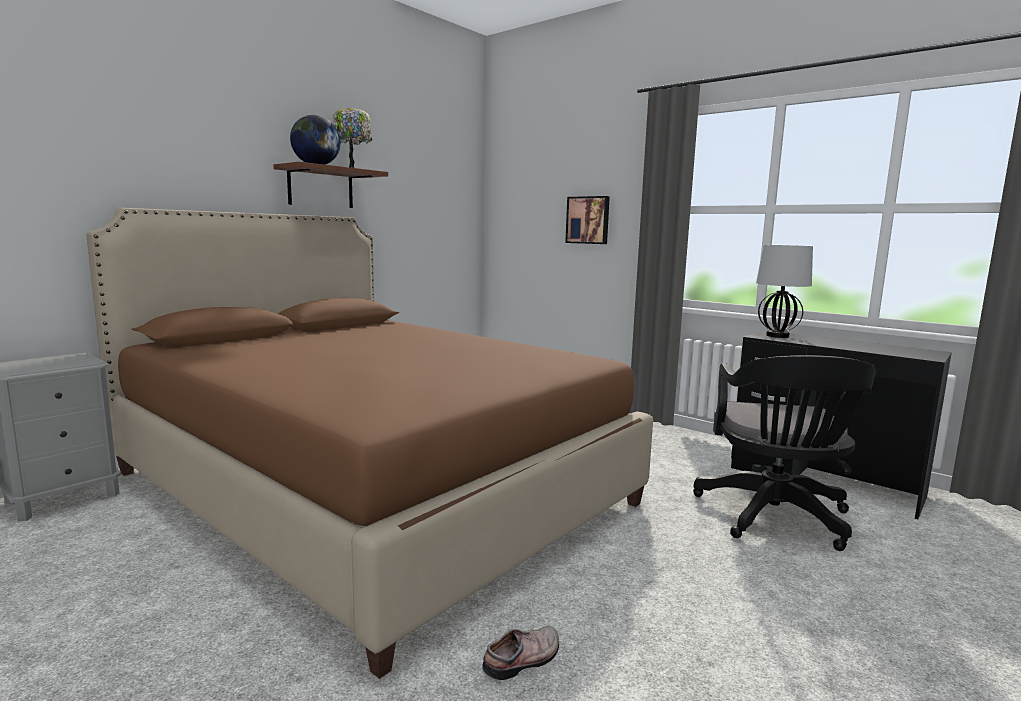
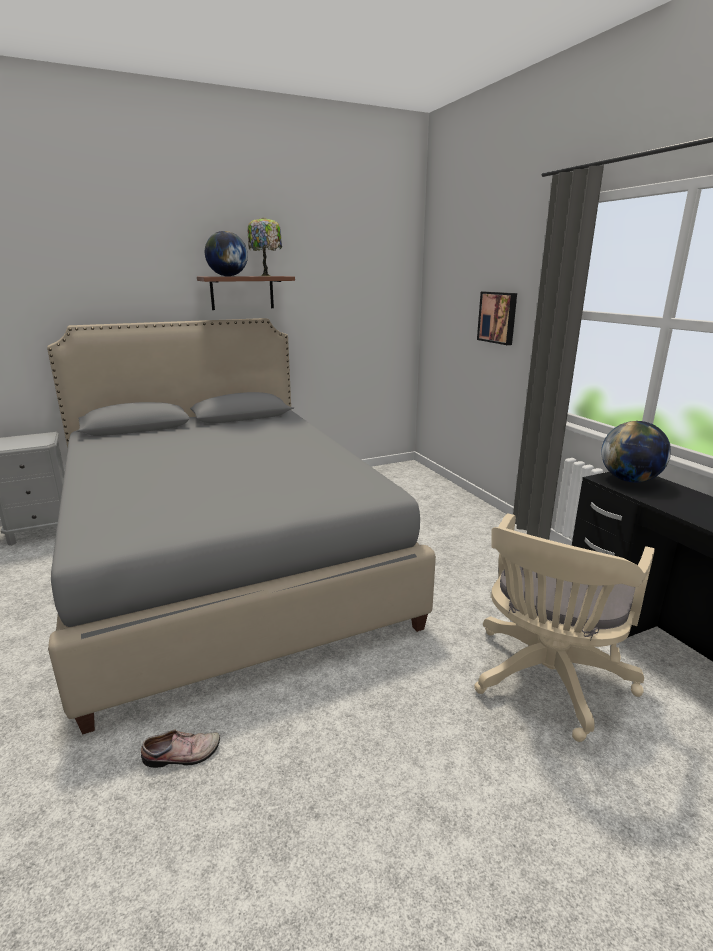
camera: 25 degrees right, 10 degrees up
brown bed [86,208,653,679] -> grey bed [47,318,436,735]
black office chair [693,355,876,551] -> beige office chair [474,513,655,742]
table lamp [756,245,813,338] -> globe [601,421,671,483]

